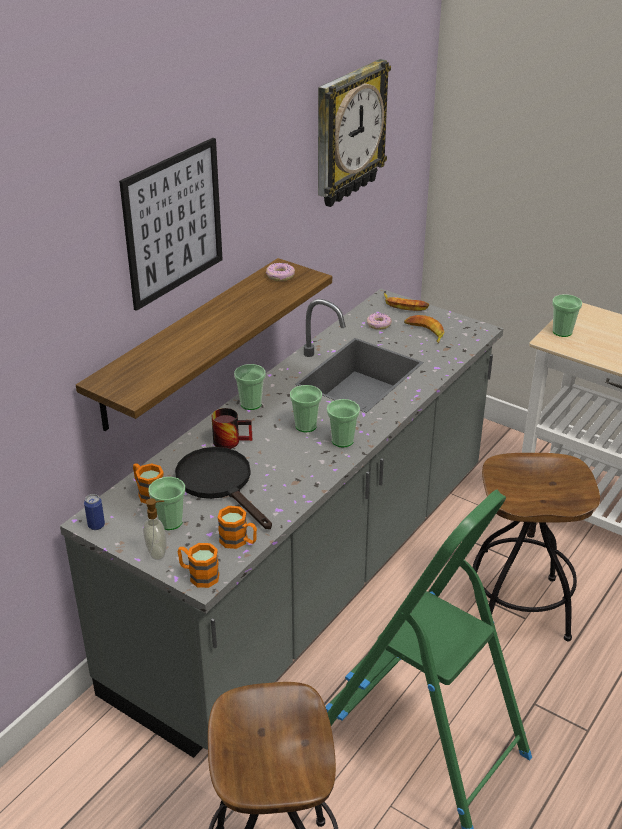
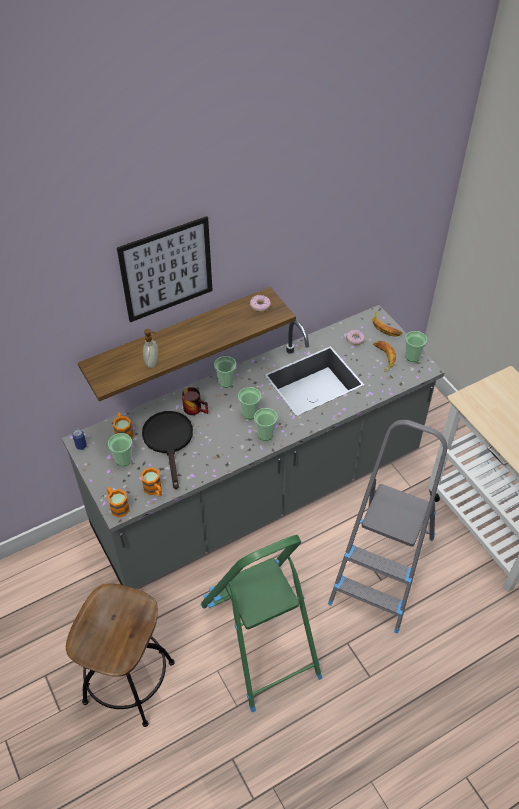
camera: 25 degrees right, 15 degrees up
soap dispenser [143,498,167,560] -> soap dispenser moved to [143,329,158,368]
wall clock [318,59,391,207] -> none
brown stool [469,453,600,641] -> grey step ladder [328,420,447,634]
cup [552,294,582,337] -> cup moved to [405,331,427,362]

